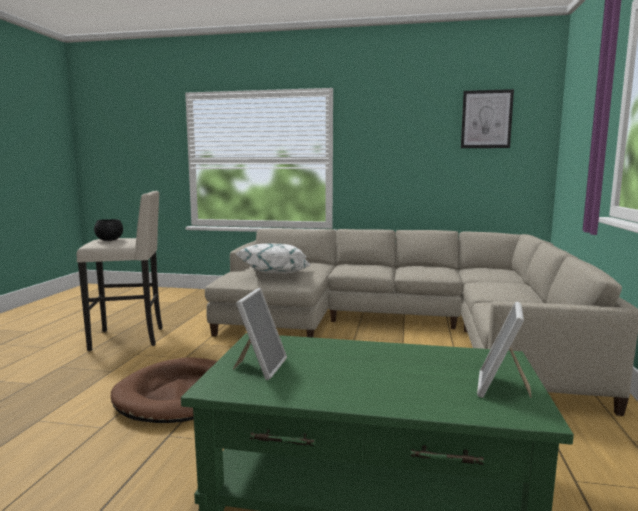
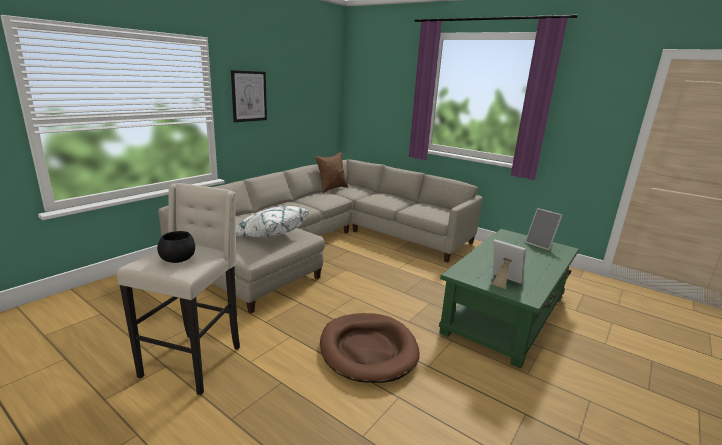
camera: 65 degrees left, 10 degrees up
picture [461,89,514,148] -> picture moved to [231,70,267,122]
none -> brown pillow [315,152,348,193]

